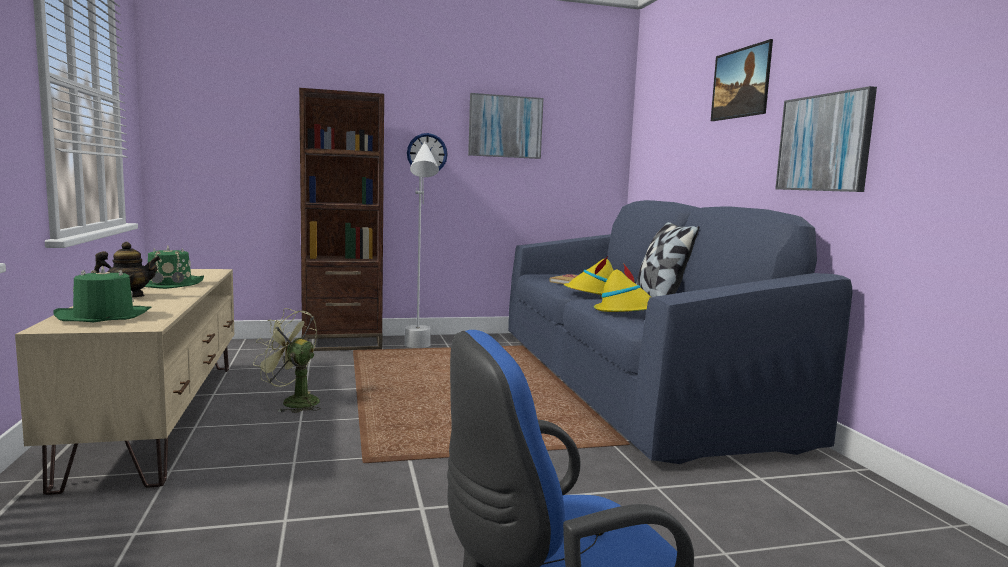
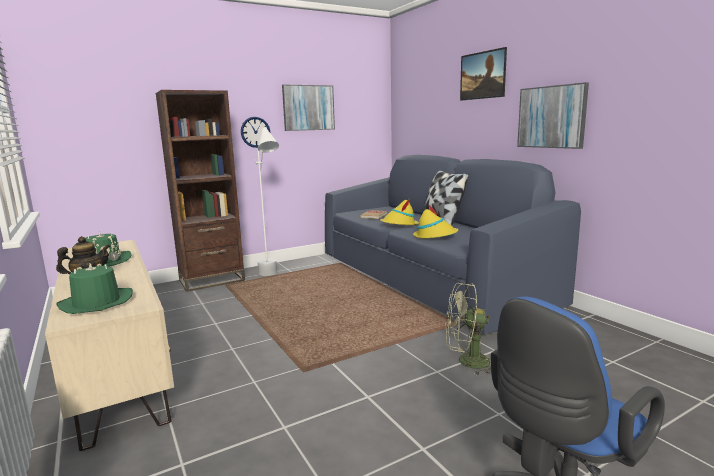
camera: 15 degrees left, 5 degrees up
green fan [253,308,321,413] -> green fan moved to [445,283,491,375]

